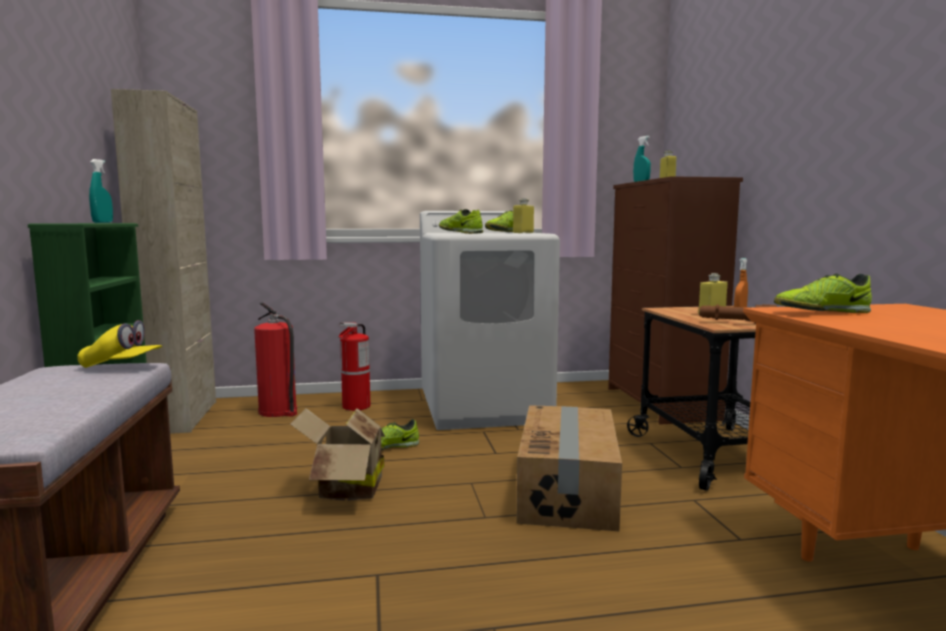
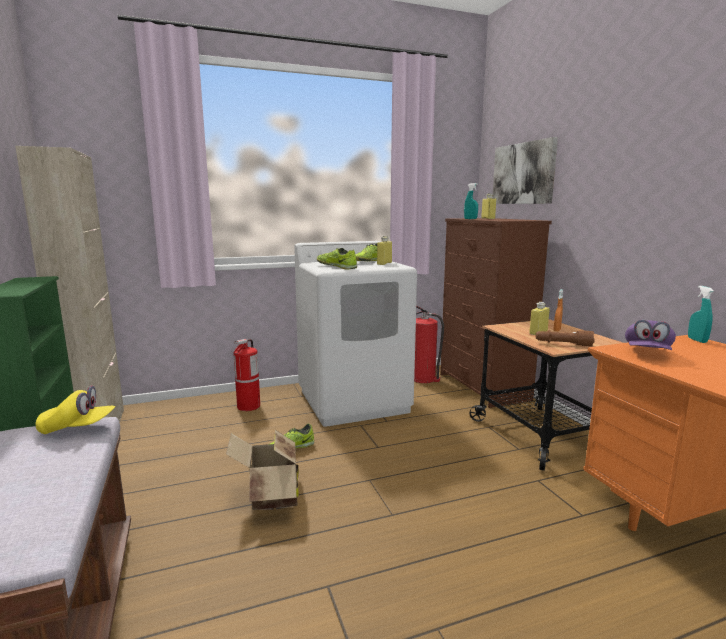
camera: 10 degrees left, 5 degrees up
turquoise spray bottle [89,159,113,223] -> turquoise spray bottle moved to [688,286,713,343]
fire extinguisher [254,303,297,417] -> fire extinguisher moved to [414,306,444,383]
cardboard box [517,405,622,531] -> none
shoe [774,273,872,313] -> purple cap [625,319,676,350]
none -> picture [492,137,558,204]

